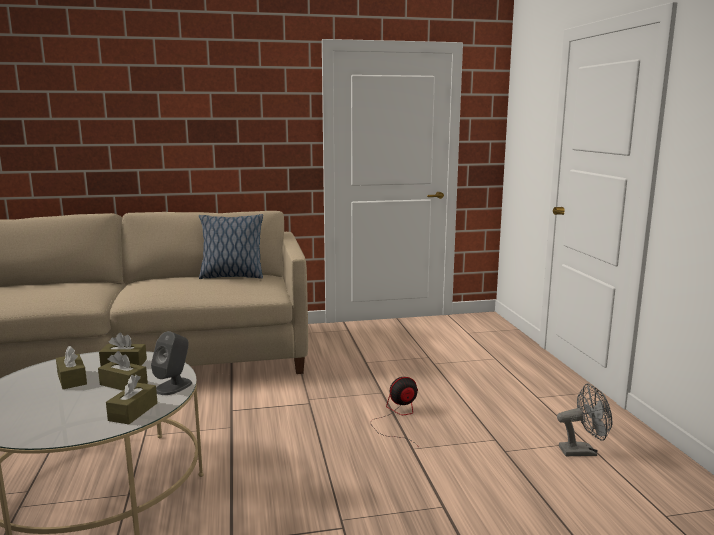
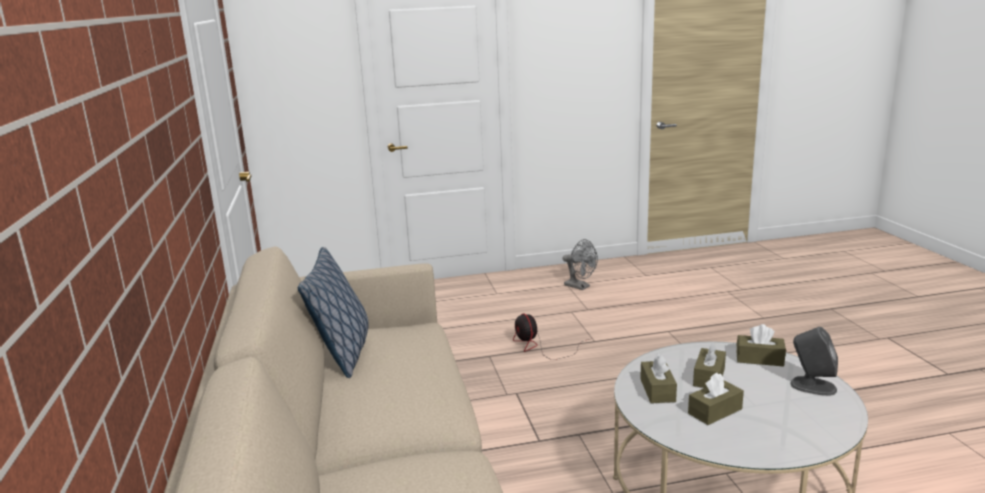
camera: 90 degrees left, 5 degrees up
grey speaker [151,331,192,395] -> grey speaker moved to [790,327,838,396]
grey fan [557,384,612,456] -> grey fan turned 135 degrees clockwise [562,239,598,290]

